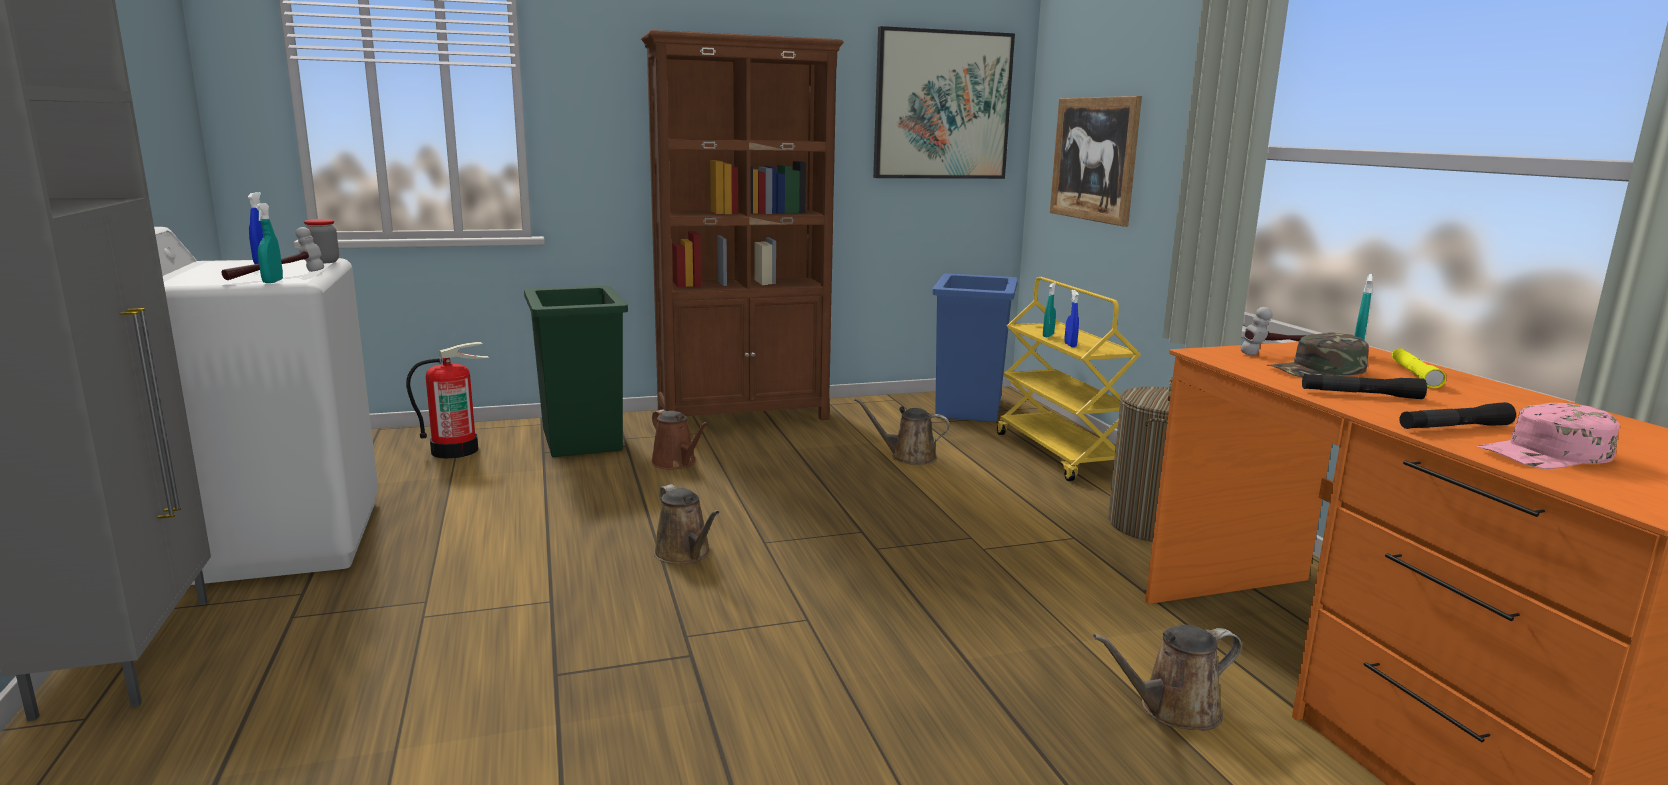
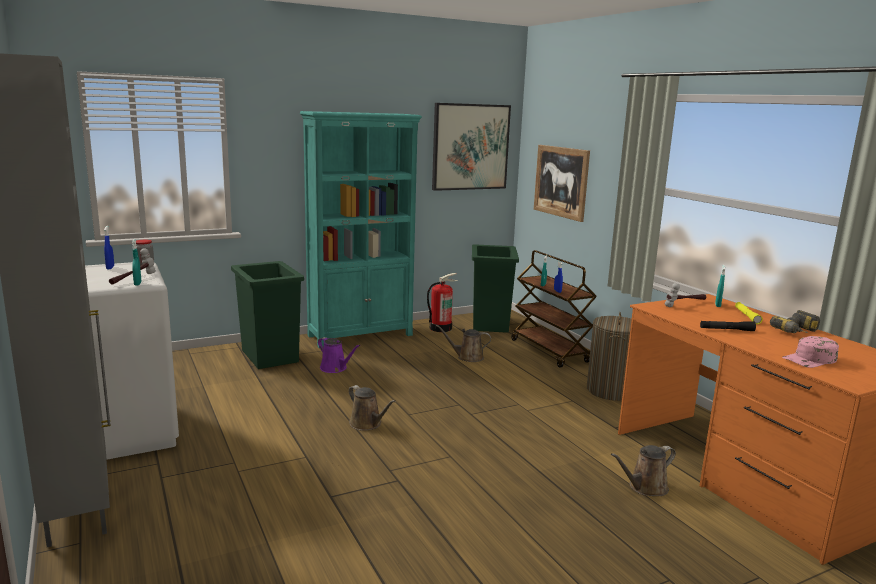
camera: 10 degrees left, 0 degrees up
fire extinguisher [406,342,489,459] -> fire extinguisher moved to [427,273,459,332]
brown bookcase [641,30,844,420] -> turquoise bookcase [300,111,422,348]
brown watering can [651,409,709,469] -> purple watering can [318,337,360,373]
blue trash can [932,273,1018,422] -> green trash can [472,244,519,333]
yellow cart [997,277,1141,481] -> brown cart [511,250,597,368]
green cap [1267,332,1369,378] -> none
black flashlight [1399,402,1516,429] -> none
none -> power drill [770,310,820,333]

